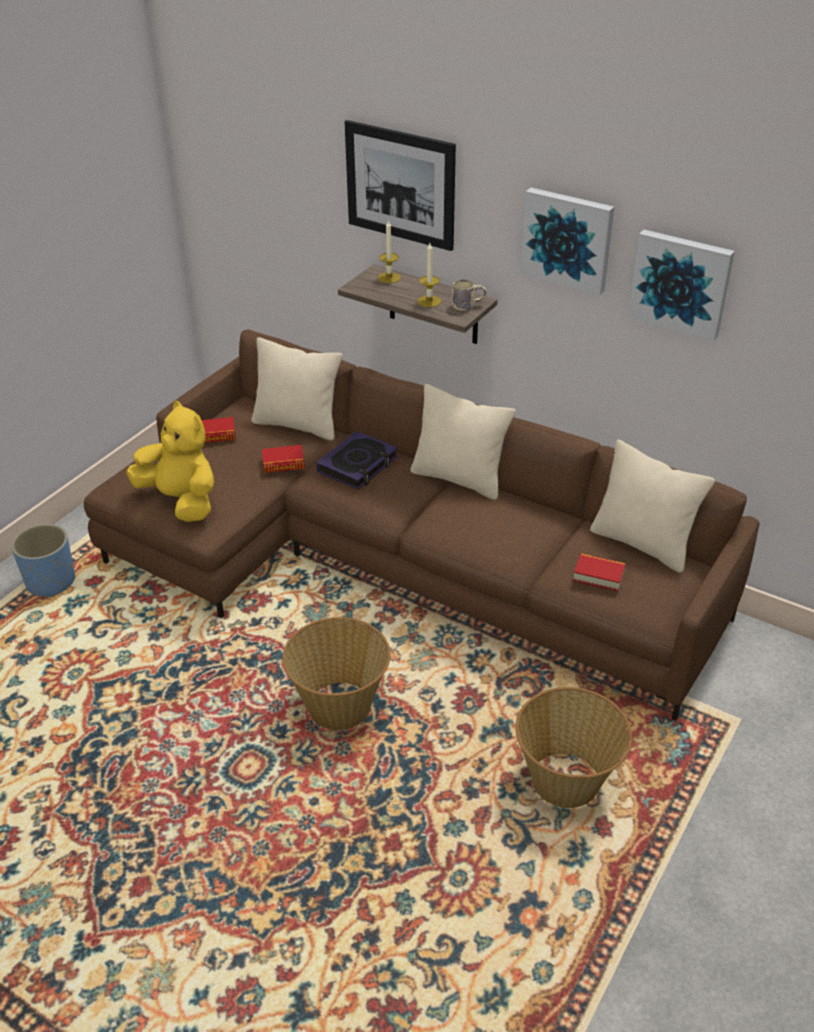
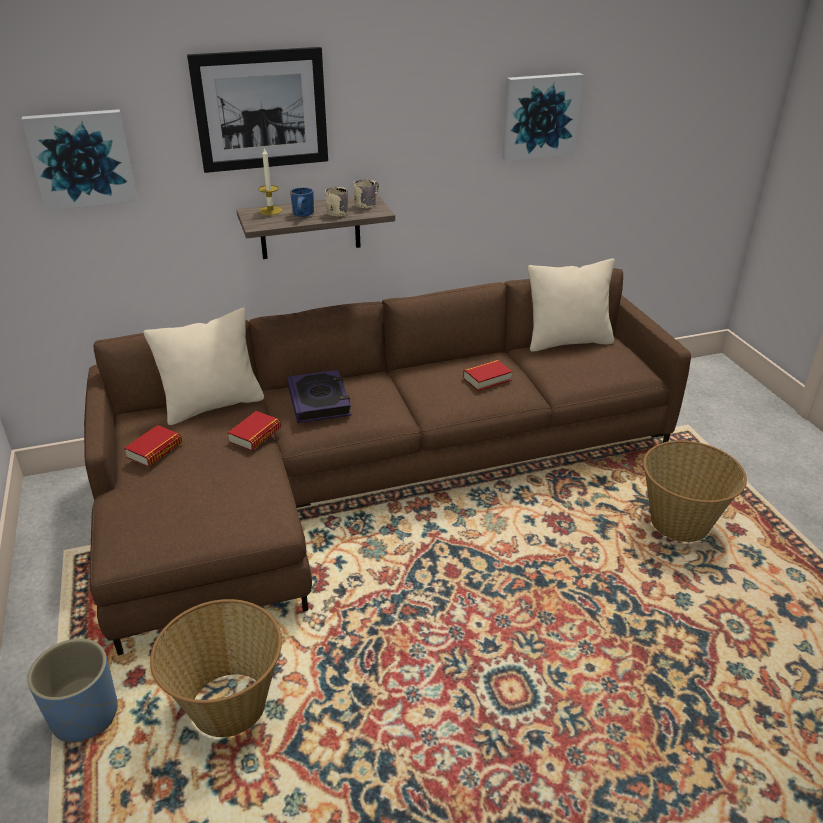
camera: 50 degrees left, 5 degrees down
yellow plush toy [126,401,214,522] -> none
basket [282,617,390,730] -> basket moved to [150,599,282,737]
beige pillow [410,384,516,500] -> none
candle [418,243,441,307] -> beige mug [325,187,348,217]
picture [521,188,614,295] -> picture moved to [21,109,137,211]
book [573,553,626,592] -> book moved to [463,360,512,391]
none -> blue mug [290,187,314,217]

